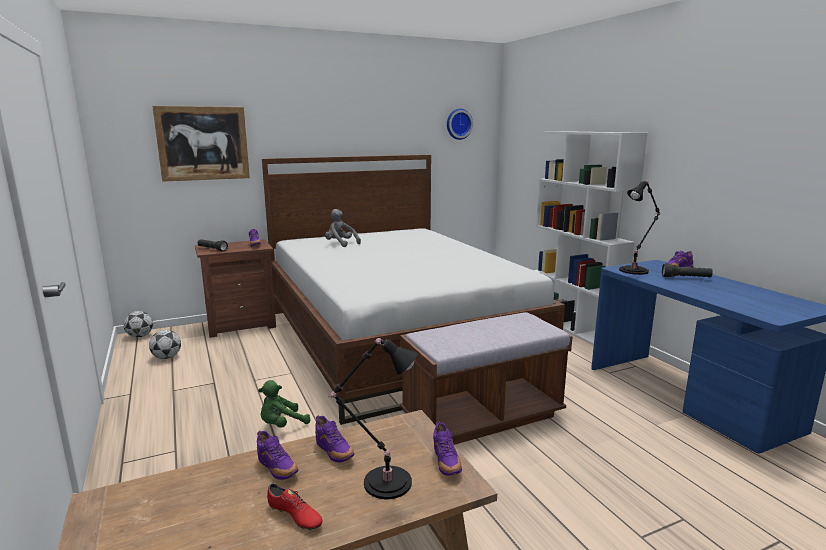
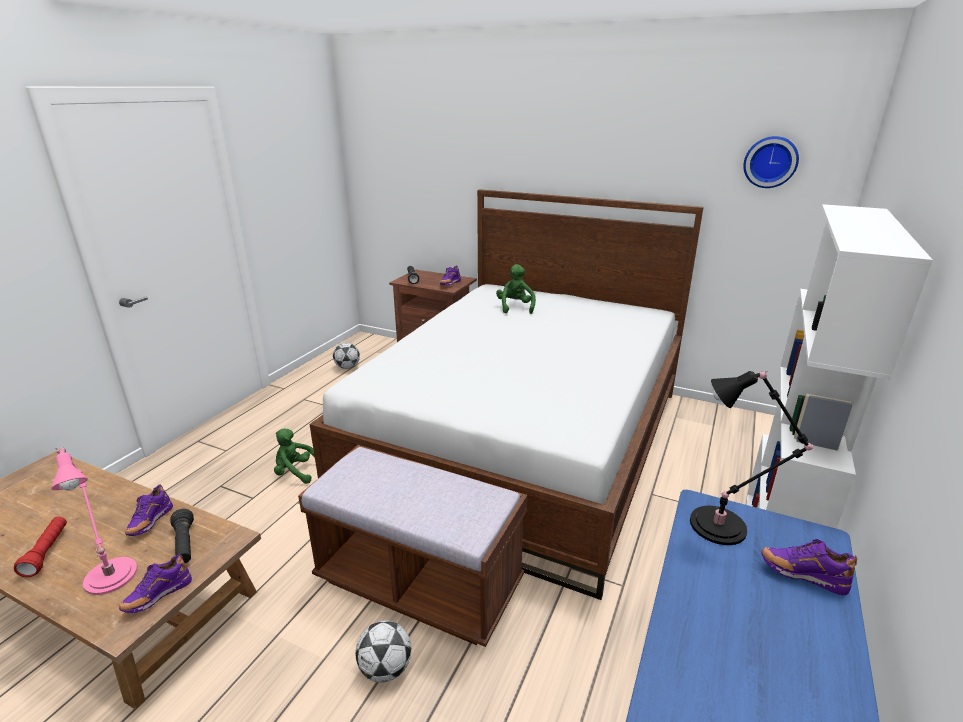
camera: 50 degrees right, 10 degrees up
football [123,311,153,337] -> football moved to [355,620,411,683]
picture [152,106,250,182] -> none
purple shoe [257,431,299,480] -> none
red shoe [267,483,322,531] -> red flashlight [14,517,67,577]
grey plush toy [325,209,361,247] -> green plush toy [496,264,536,314]
black table lamp [328,338,418,499] -> pink table lamp [51,447,137,595]
black flashlight [662,263,713,277] -> black flashlight moved to [170,509,194,563]

